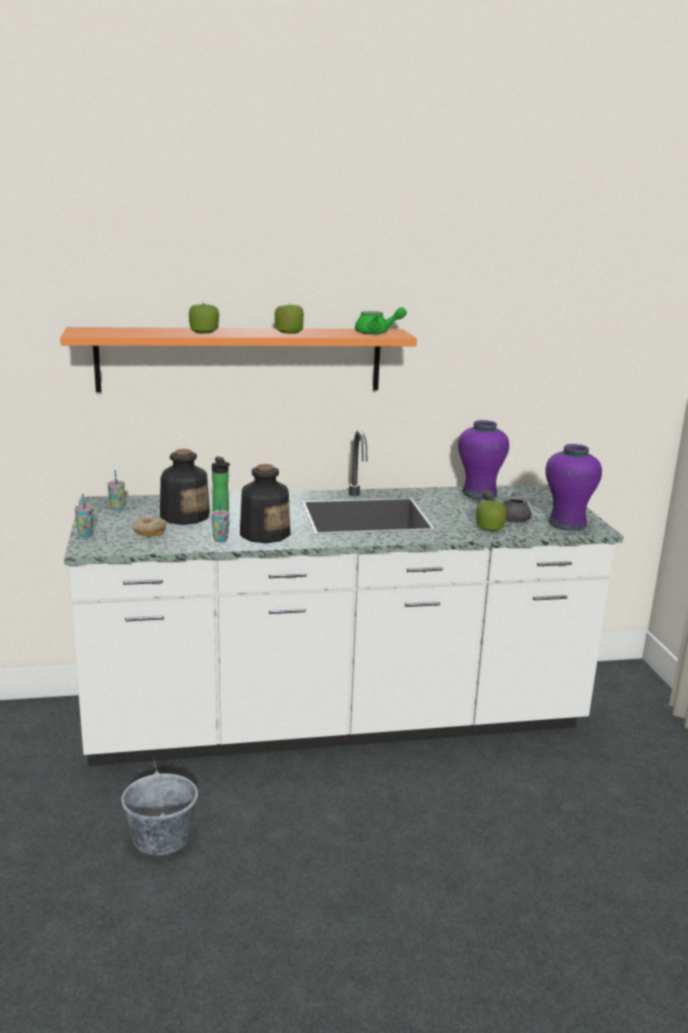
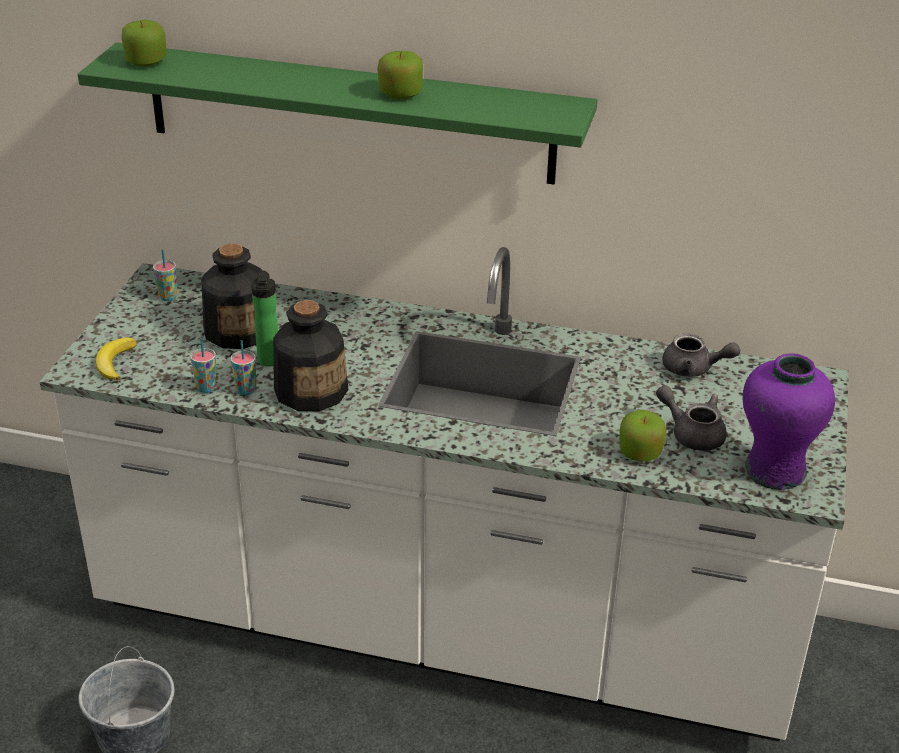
camera: 25 degrees right, 15 degrees up
orange shelf [60,327,417,392] -> green shelf [78,42,597,184]
cup [75,494,93,537] -> cup moved to [190,338,217,393]
donut [132,517,166,537] -> none
apple [189,302,219,334] -> apple moved to [122,20,166,67]
green teapot [355,307,407,335] -> none
purple vase [458,420,509,500] -> grey teapot [662,333,740,377]
none -> banana [96,337,137,381]

